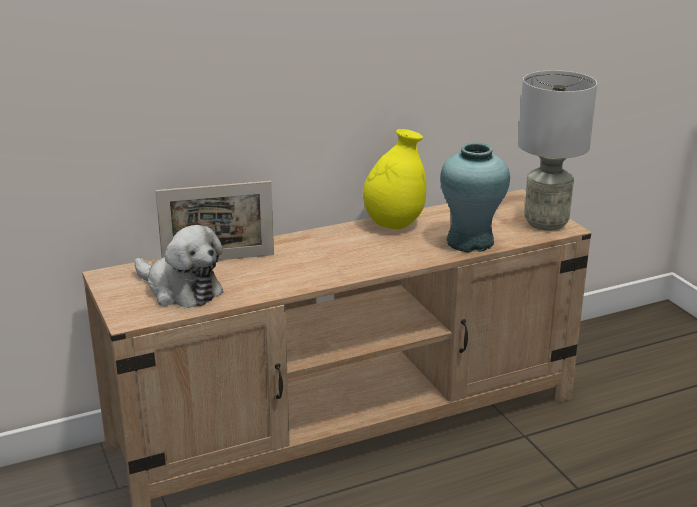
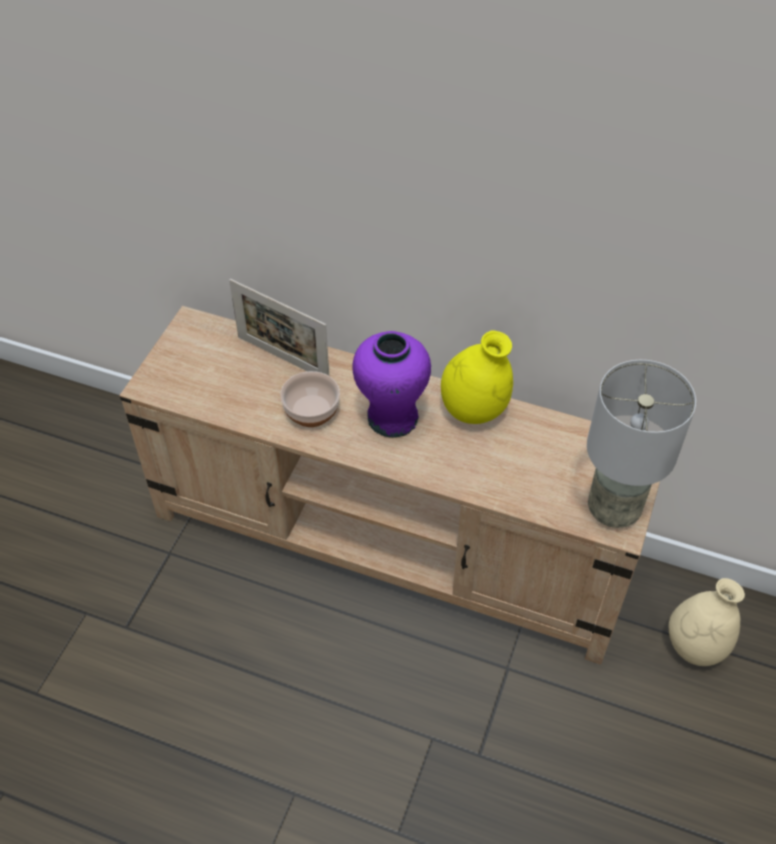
camera: 45 degrees right, 25 degrees up
plush toy [134,225,224,308] -> none
turquoise vase [440,143,510,253] -> none
none -> bowl [280,371,340,427]
none -> purple vase [352,331,431,438]
none -> beige vase [669,578,745,666]

